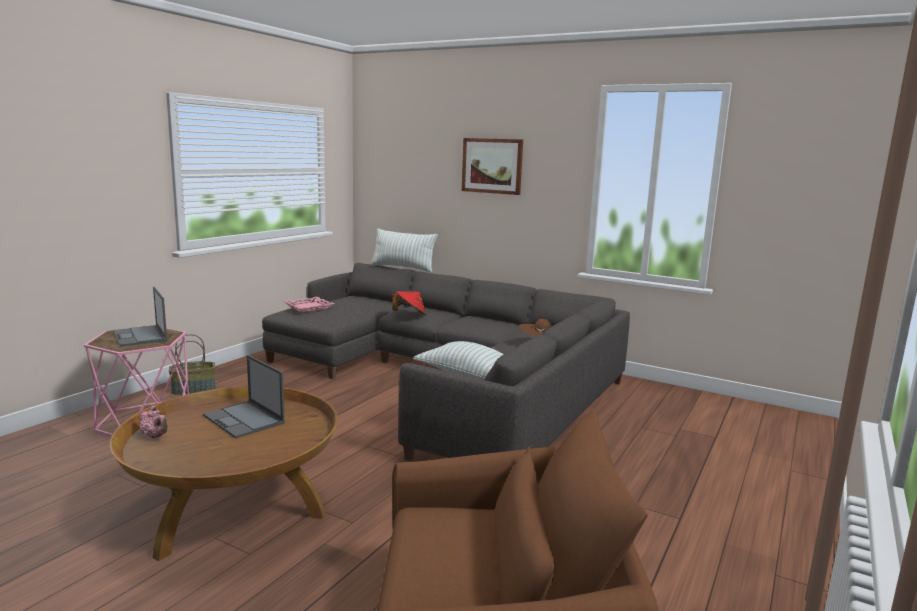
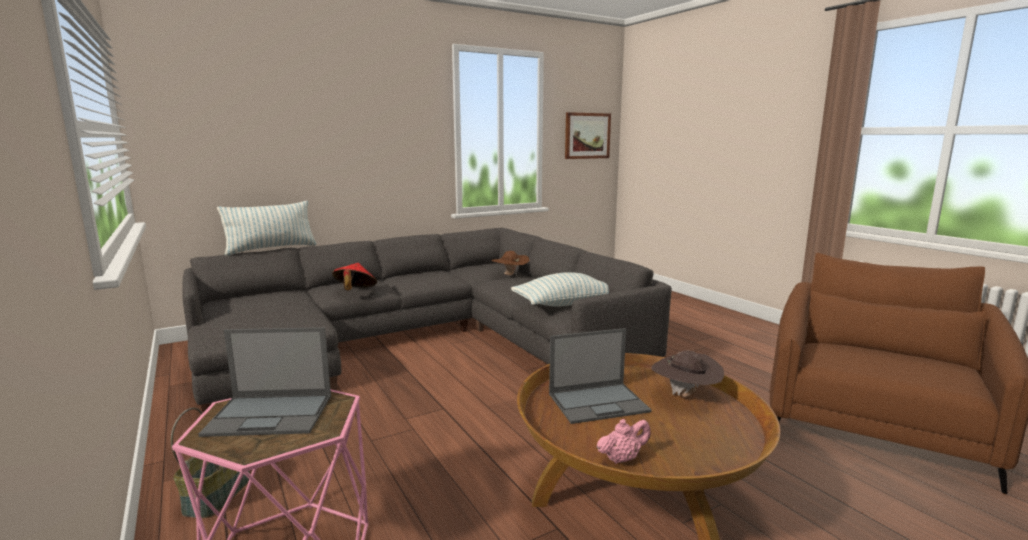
camera: 60 degrees left, 0 degrees up
pink tray [284,297,334,312] -> none
picture [462,138,523,195] -> picture moved to [565,112,611,159]
none -> brown hat [651,350,724,397]

